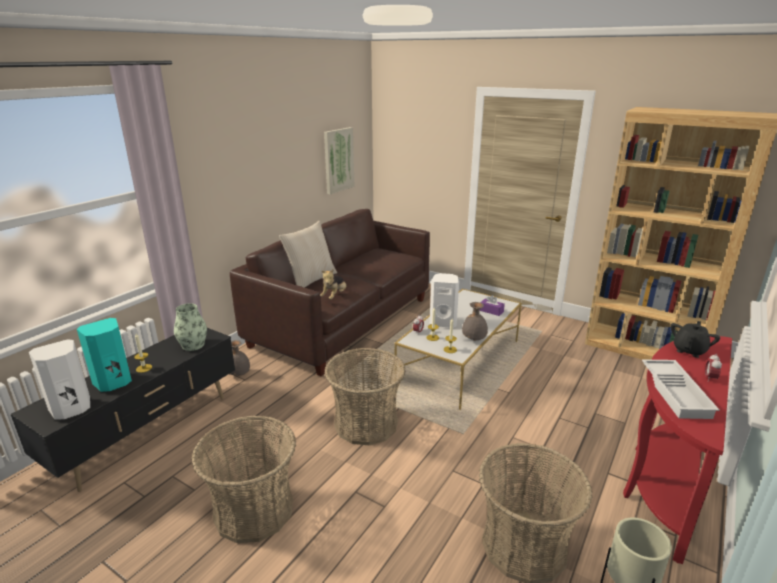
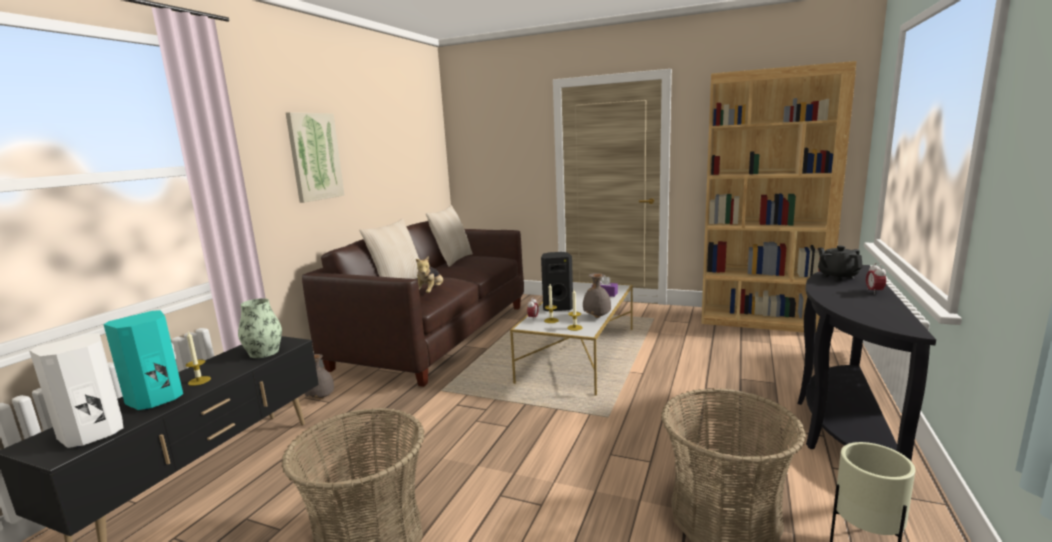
camera: 10 degrees left, 10 degrees down
picture [324,127,354,194] -> picture moved to [286,112,345,203]
basket [324,348,406,445] -> none
white speaker [430,273,459,328] -> black speaker [541,252,573,311]
red console table [623,336,732,564] -> black console table [798,265,936,461]
white tray [642,359,720,419] -> none
black teapot [670,321,720,358] -> black teapot turned 45 degrees counterclockwise [818,246,863,280]
none -> beige pillow [426,205,473,267]

